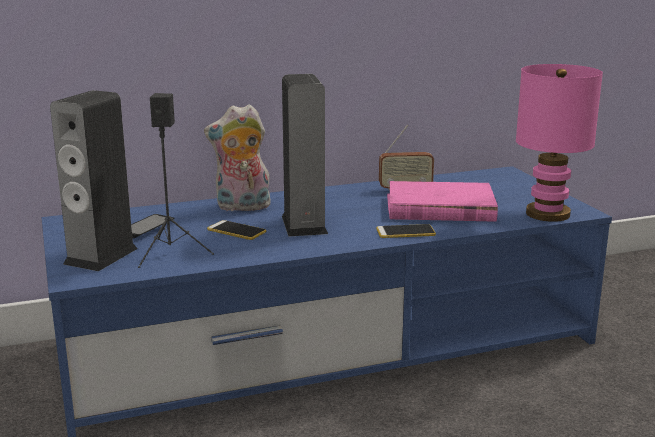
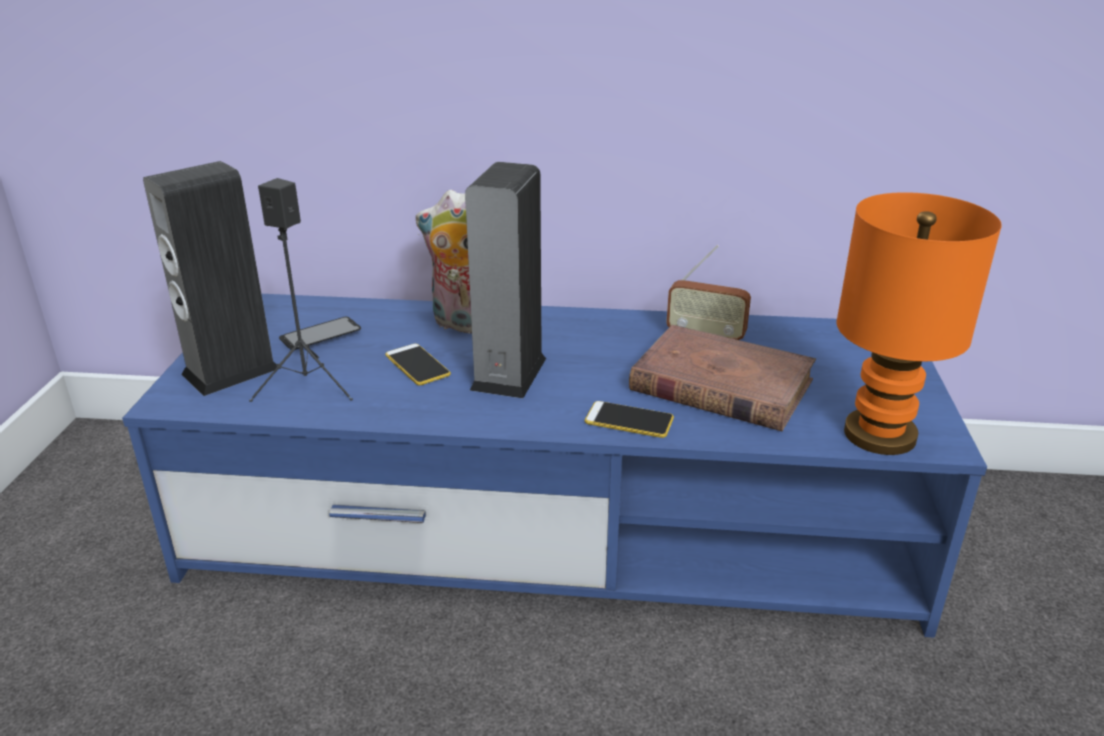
camera: 25 degrees right, 10 degrees up
pink book [387,181,498,222] -> brown book [629,325,816,431]
pink table lamp [516,64,603,222] -> orange table lamp [836,192,1002,455]

